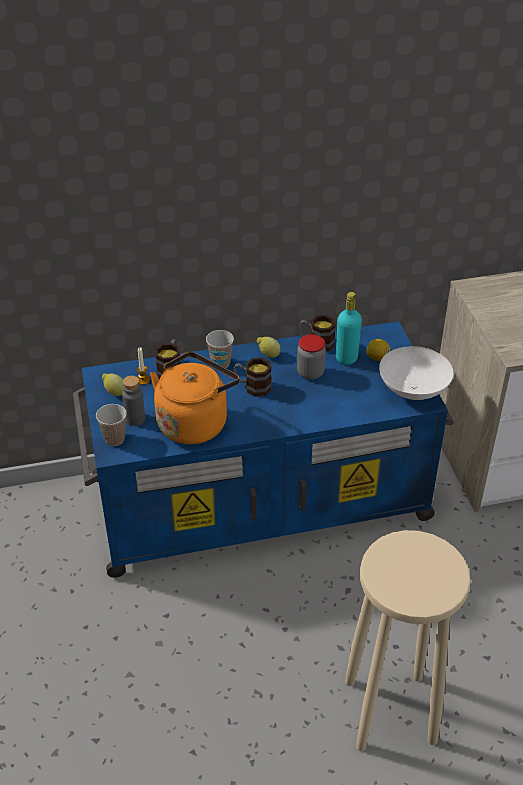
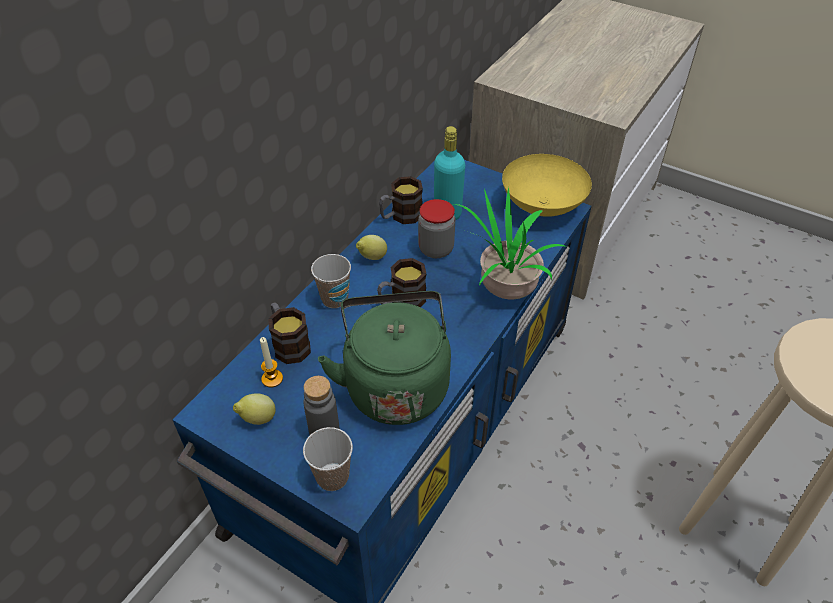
camera: 45 degrees left, 5 degrees up
orange kettle [150,352,239,444] -> green kettle [318,291,451,425]
lemon [366,339,391,361] -> none
white bowl [379,346,454,400] -> yellow bowl [502,154,592,217]
none -> potted plant [453,187,566,299]

